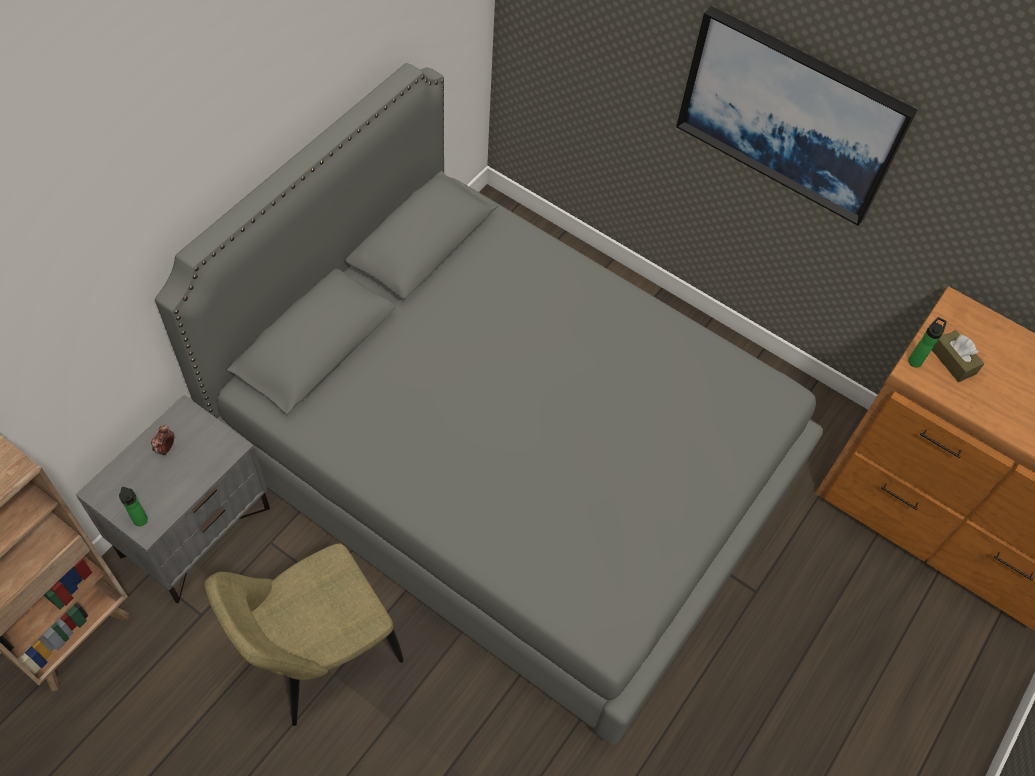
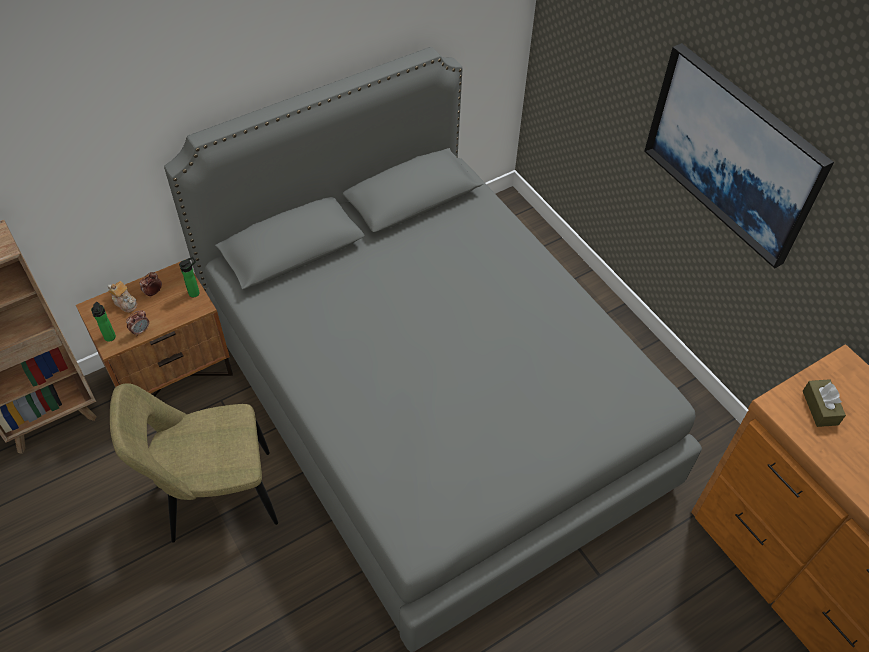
camera: 25 degrees right, 5 degrees down
grey nightstand [76,395,270,603] -> brown nightstand [76,259,233,396]
bottle [908,317,947,367] -> bottle moved to [179,257,200,298]
none -> teapot [108,281,137,312]
none -> alarm clock [126,310,149,336]

